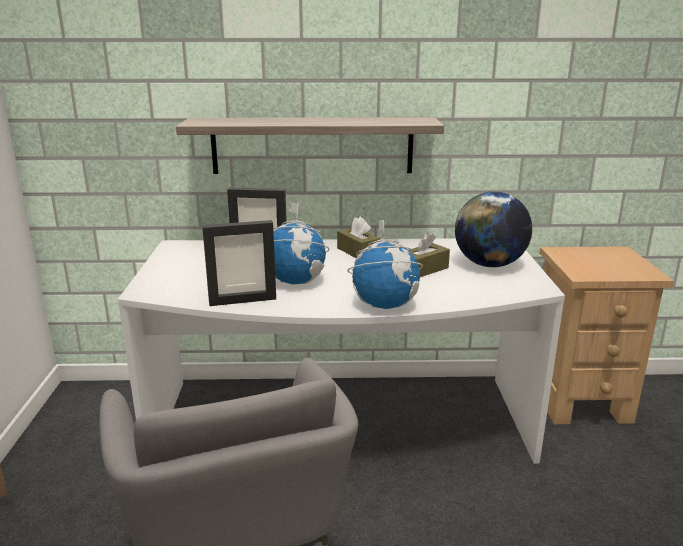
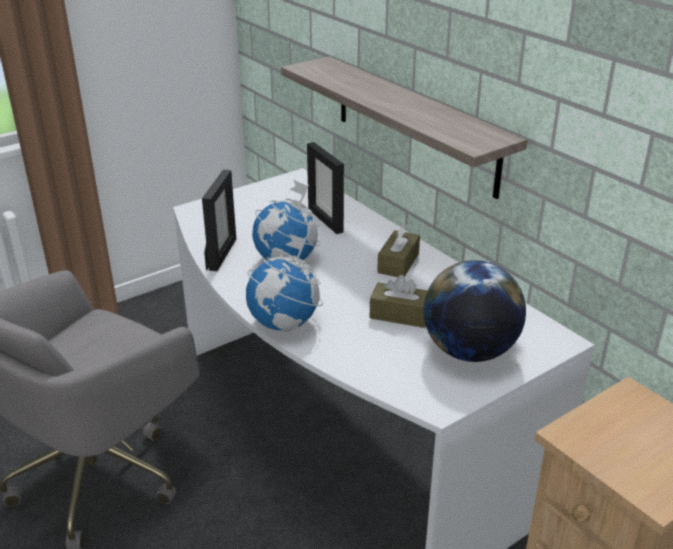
camera: 55 degrees right, 10 degrees up
picture frame [202,220,276,306] -> picture frame turned 120 degrees counterclockwise [202,170,236,271]

